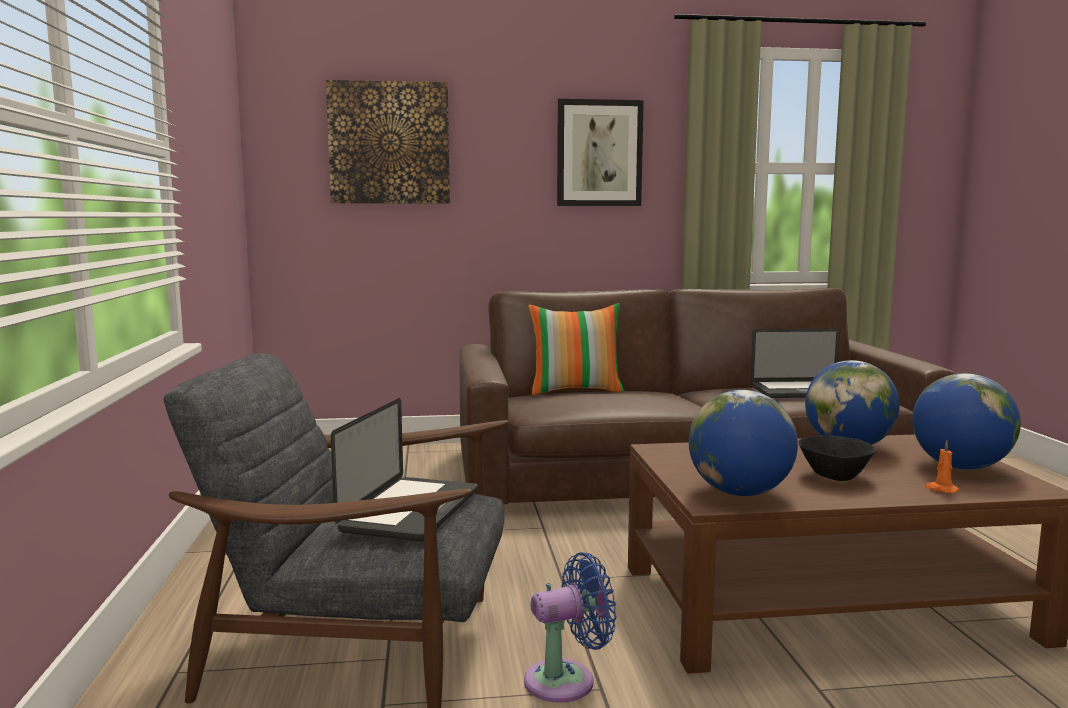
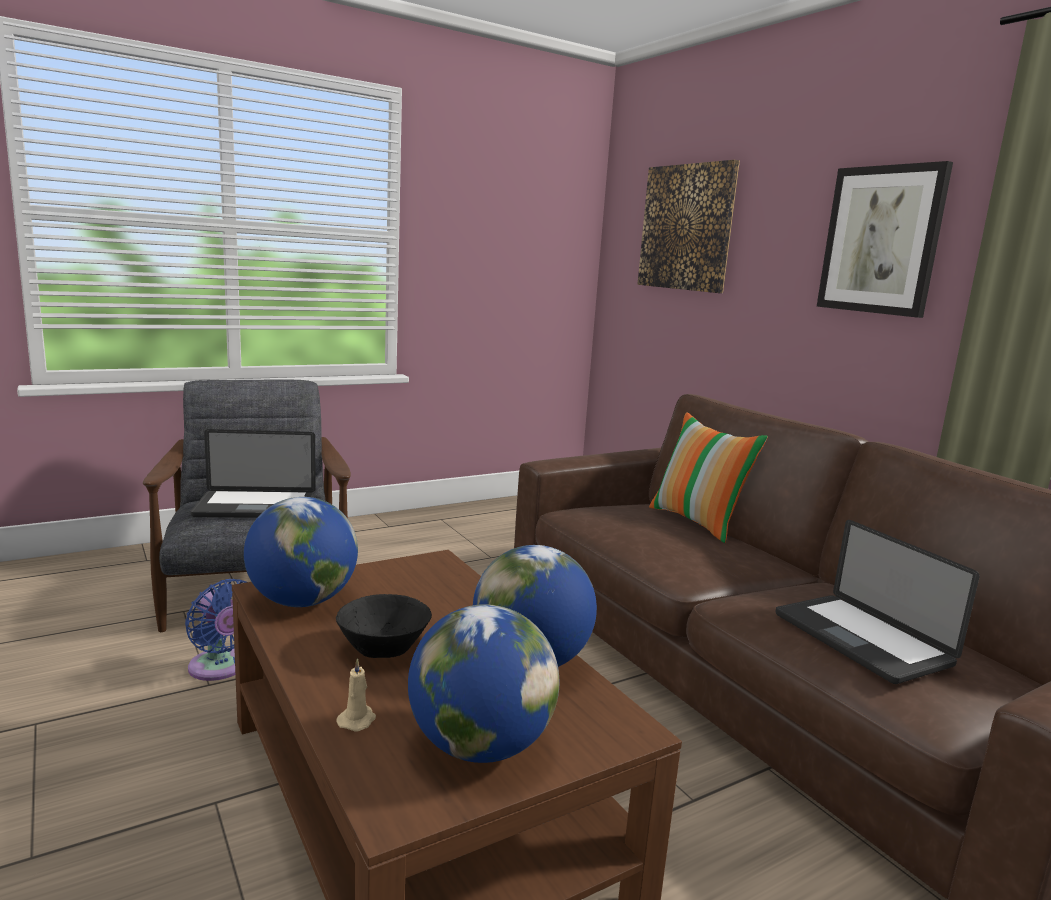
camera: 65 degrees right, 5 degrees up
orange candle [924,441,959,493] -> beige candle [336,658,376,731]

